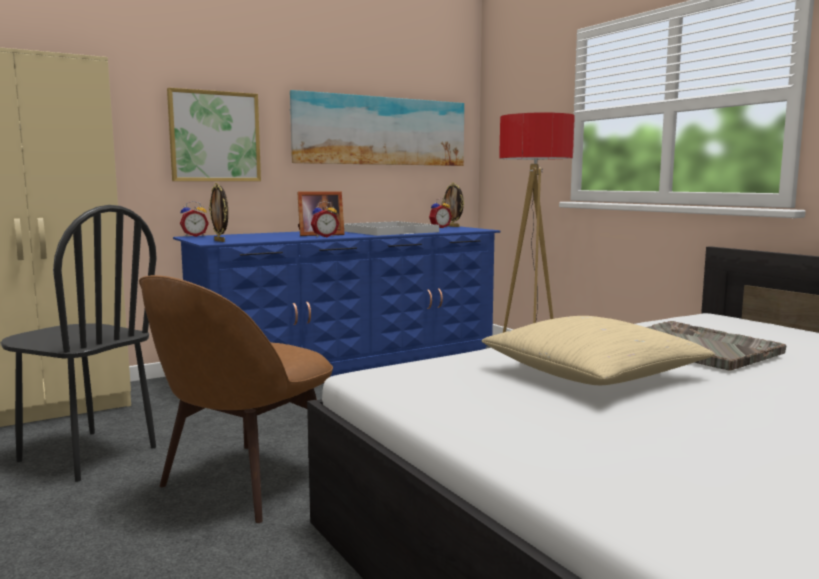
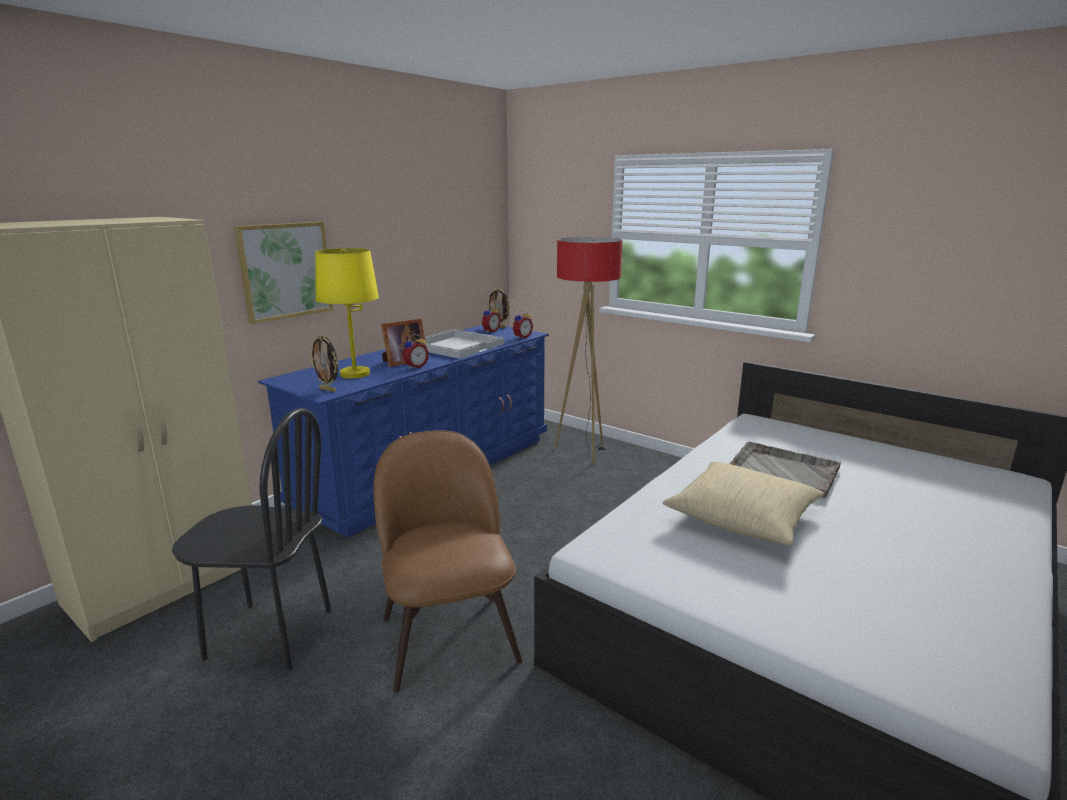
camera: 20 degrees left, 10 degrees up
brown chair [139,275,333,523] -> brown chair turned 150 degrees clockwise [374,430,523,693]
alarm clock [180,201,209,237] -> alarm clock moved to [513,310,533,339]
picture [290,90,464,166] -> none
none -> yellow table lamp [315,248,379,378]

